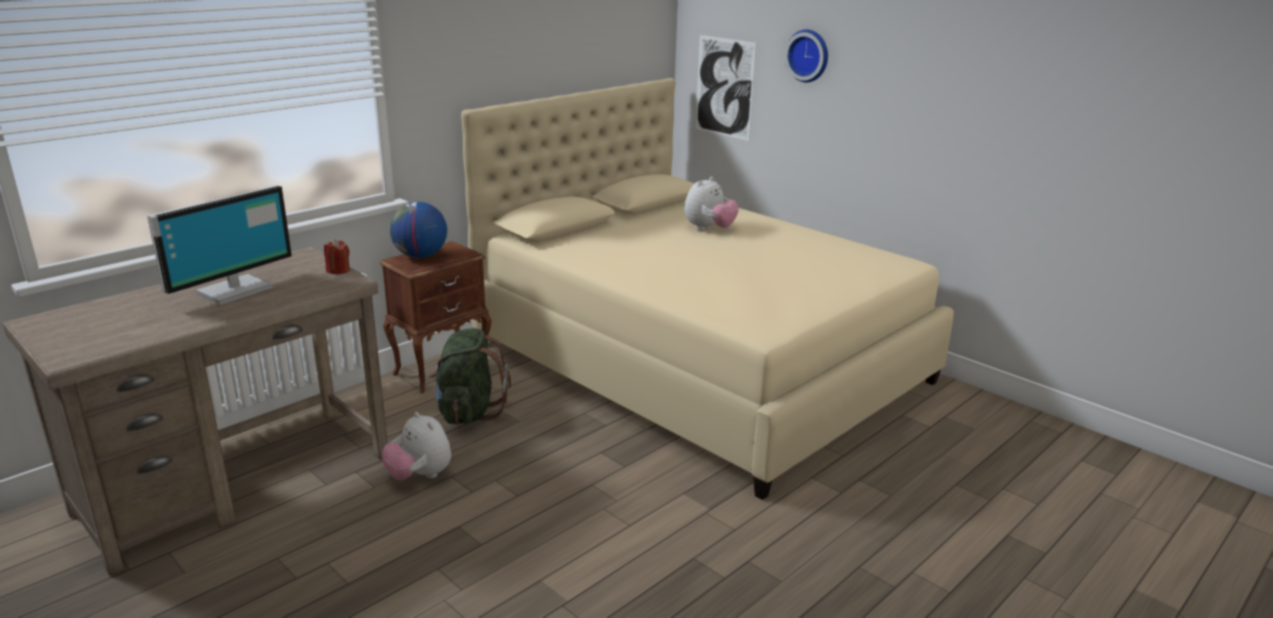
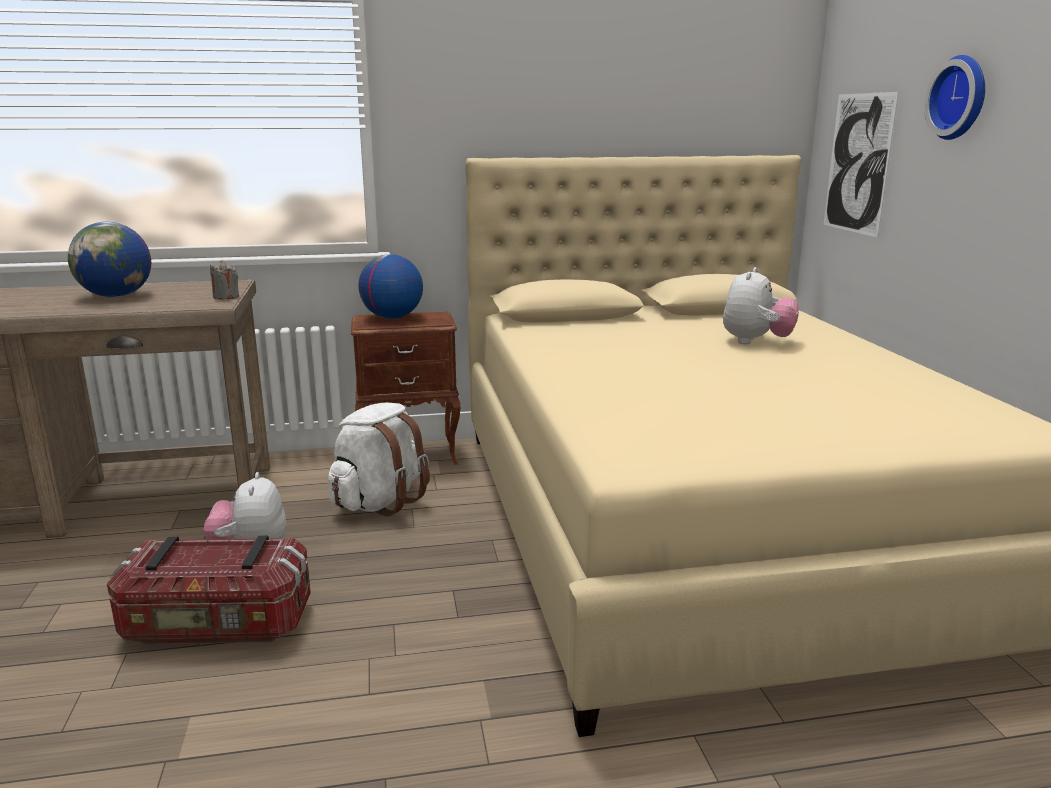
camera: 35 degrees right, 5 degrees down
monitor [147,185,292,305] -> globe [68,222,151,297]
red candle [324,240,350,274] -> grey candle [210,260,239,299]
green backpack [428,328,511,424] -> white backpack [328,402,430,516]
plush toy [684,176,739,231] -> plush toy turned 45 degrees counterclockwise [723,267,799,344]
none -> storage box [107,535,311,644]

